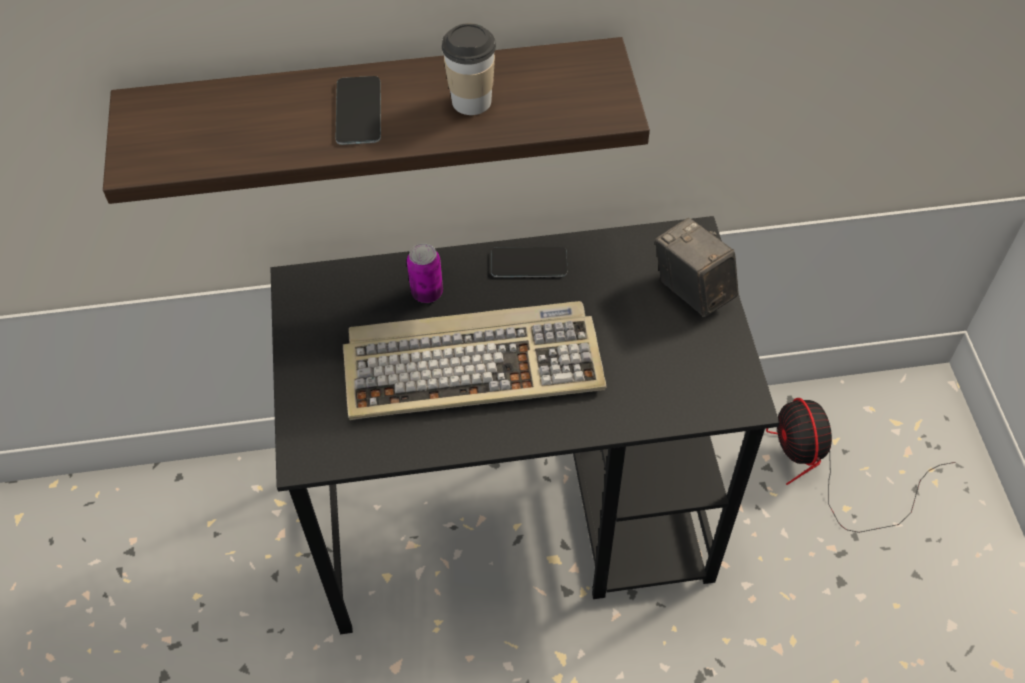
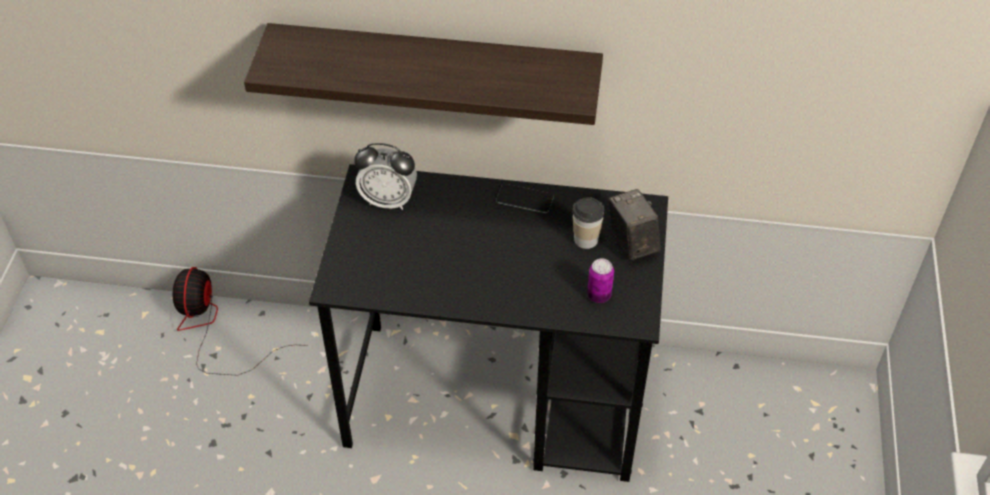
camera: 15 degrees right, 5 degrees down
phone [335,76,381,145] -> none
keyboard [343,301,607,420] -> none
can [407,243,443,303] -> can moved to [587,259,614,303]
cup [442,23,496,115] -> cup moved to [572,197,605,249]
fan [766,398,956,533] -> fan moved to [173,267,308,376]
none -> alarm clock [354,143,417,210]

